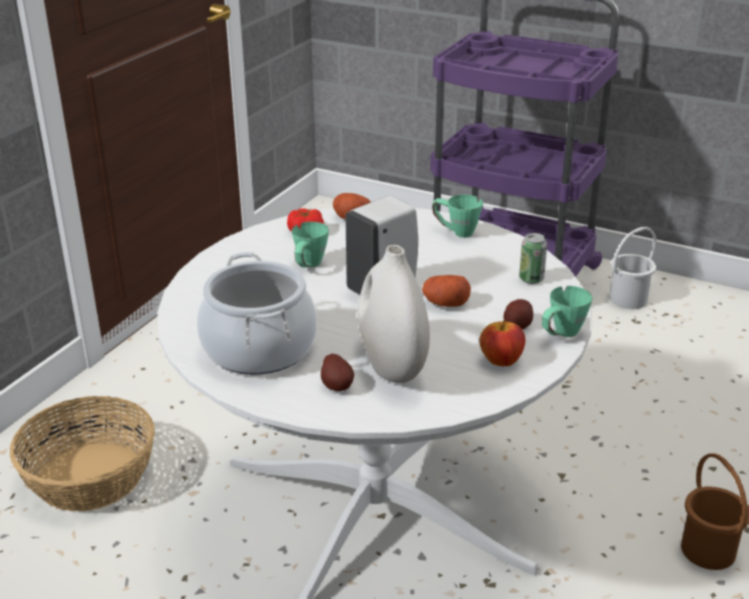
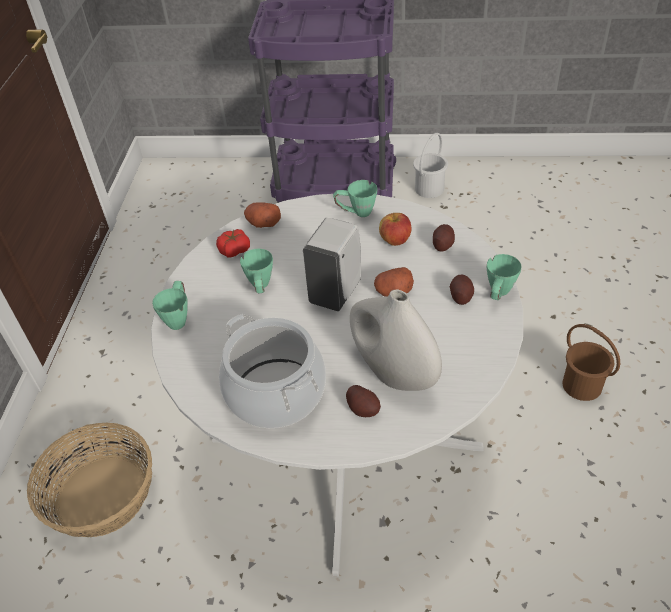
camera: 20 degrees left, 15 degrees up
apple [479,320,525,366] -> apple moved to [379,213,411,246]
can [519,233,547,284] -> potato [433,224,455,251]
none -> green mug [152,281,188,330]

